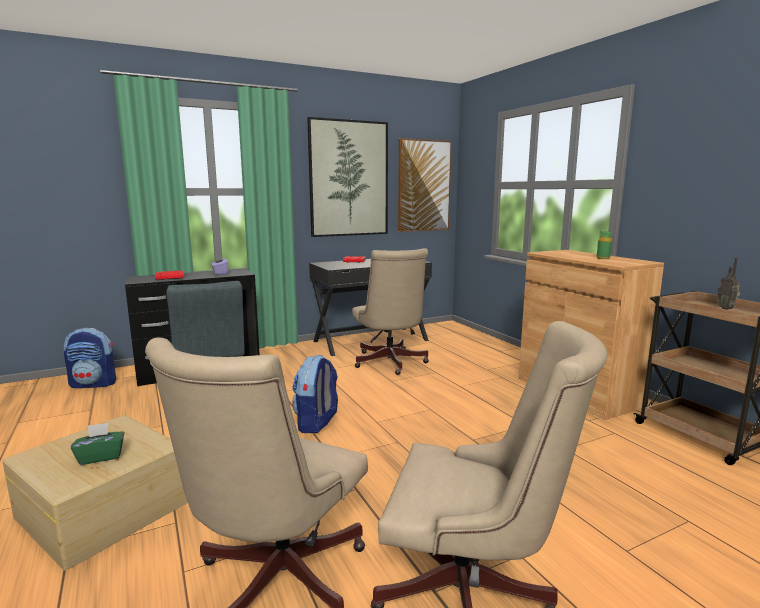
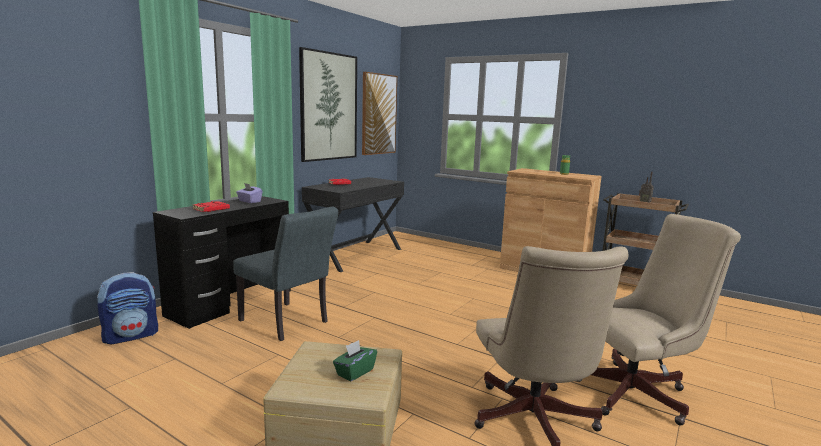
camera: 30 degrees left, 0 degrees up
backpack [292,355,338,433] -> none
beige office chair [352,248,429,375] -> none

